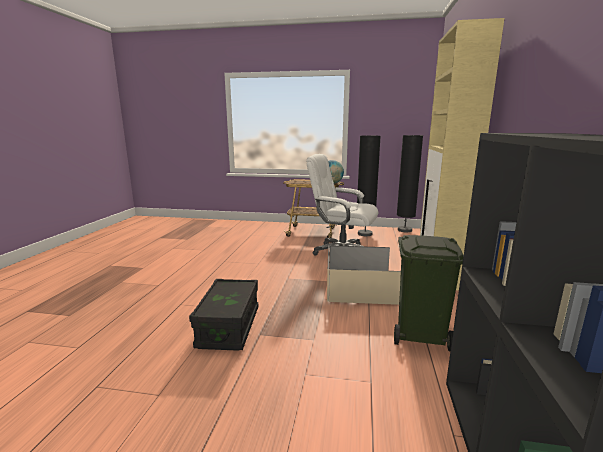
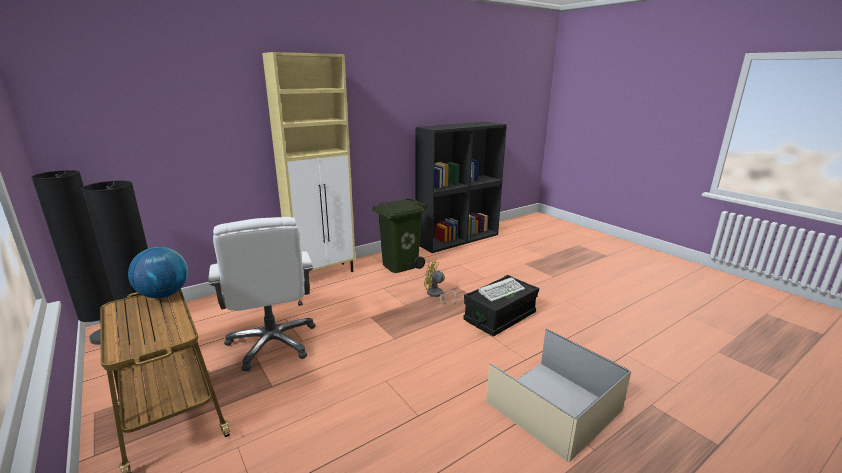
camera: 135 degrees left, 5 degrees up
beige storage box [327,245,401,305] -> beige storage box moved to [486,329,631,463]
none -> yellow fan [424,261,457,305]
none -> keyboard [478,277,525,302]

